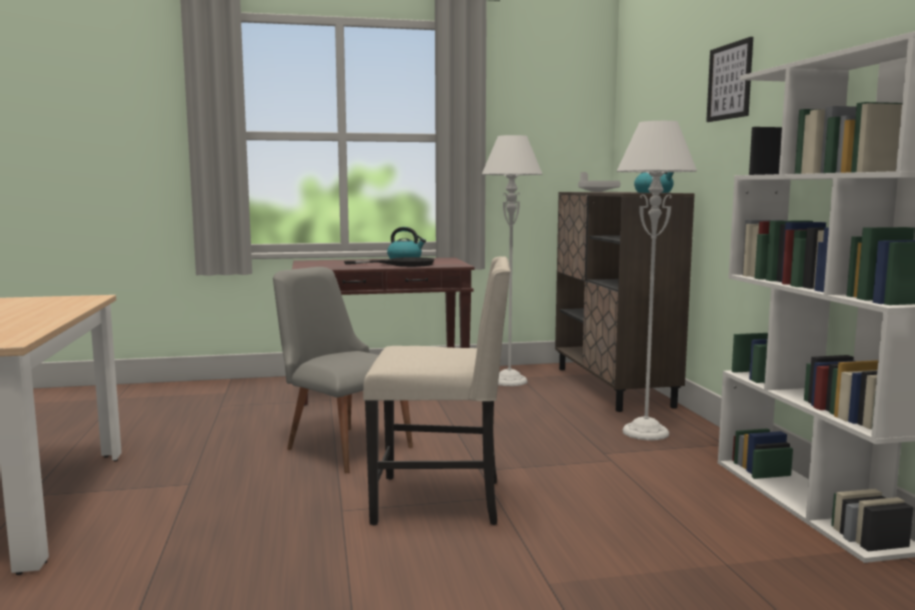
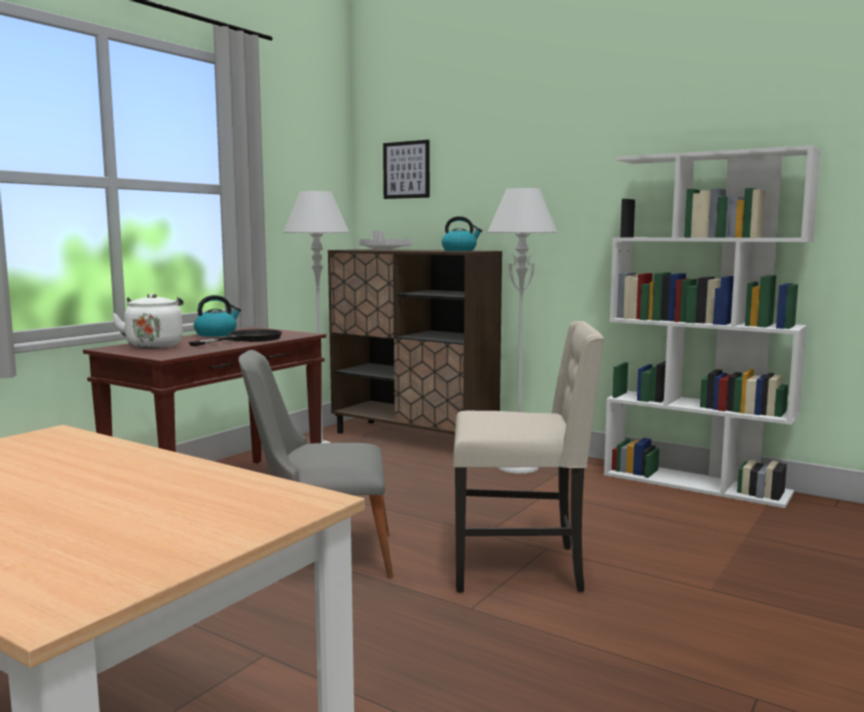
camera: 45 degrees left, 0 degrees up
beige chair [363,256,511,525] -> beige chair turned 45 degrees clockwise [453,321,604,593]
picture [706,37,753,122] -> picture moved to [383,140,430,199]
none -> white kettle [111,293,183,349]

